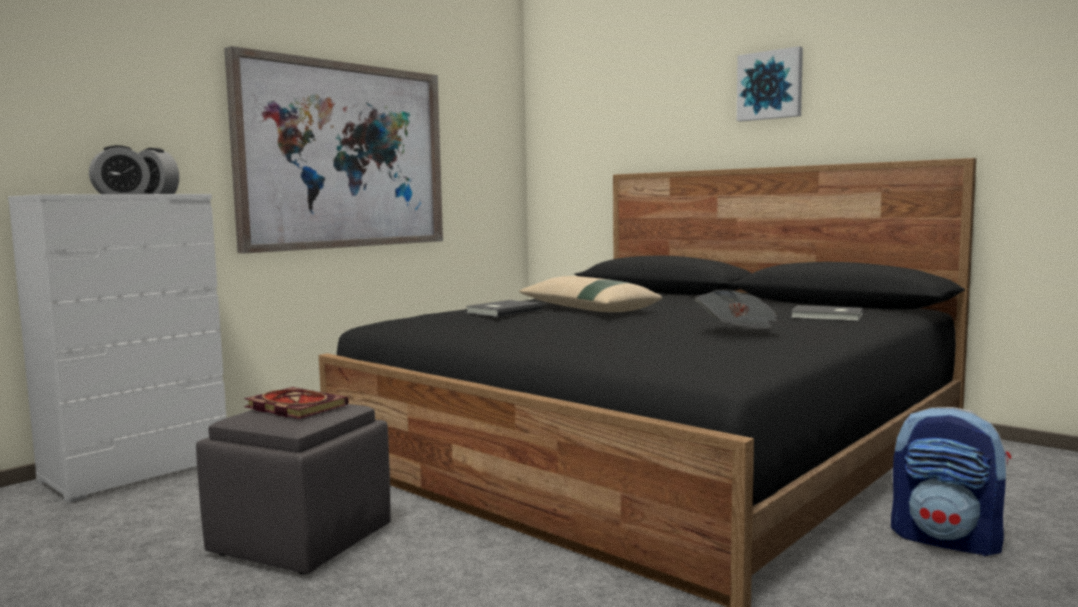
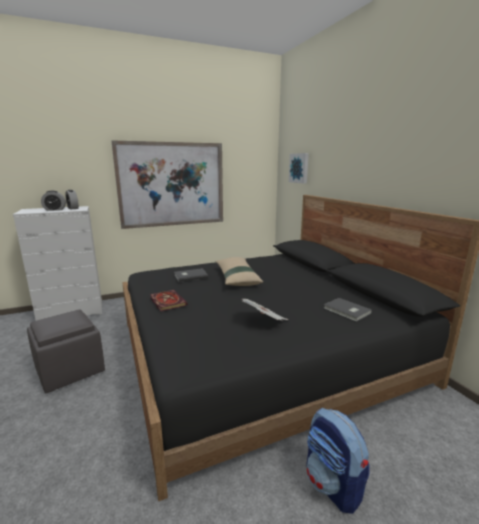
camera: 25 degrees right, 10 degrees up
book [244,387,349,419] -> book moved to [150,290,187,311]
picture [737,46,803,122] -> picture moved to [289,153,309,184]

